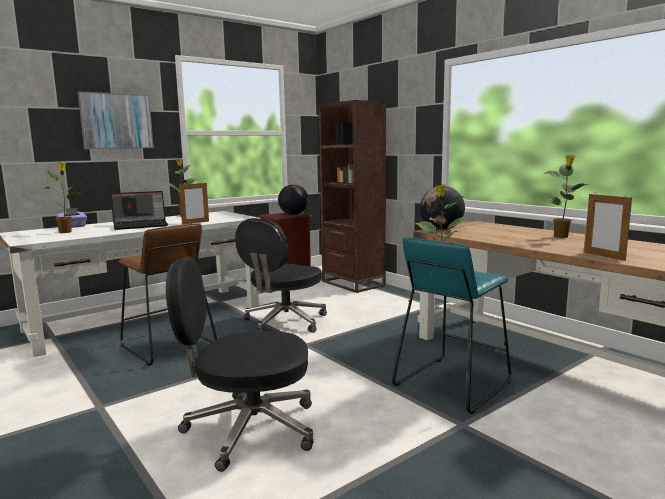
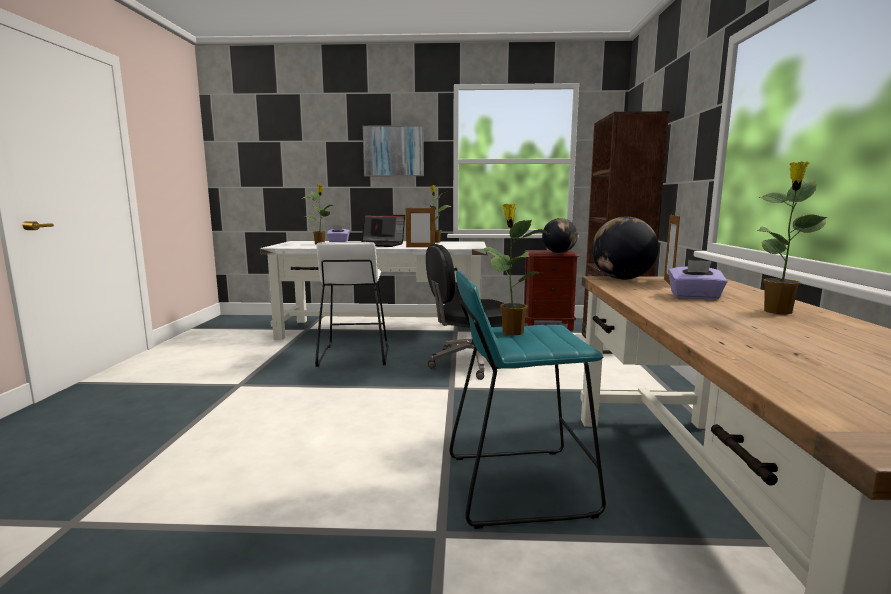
camera: 40 degrees right, 0 degrees up
brown stool [118,223,217,366] -> white stool [315,242,389,367]
black office chair [166,257,313,472] -> none
picture frame [584,192,632,261] -> picture frame moved to [664,214,680,285]
none -> purple tissue box [668,260,727,300]

